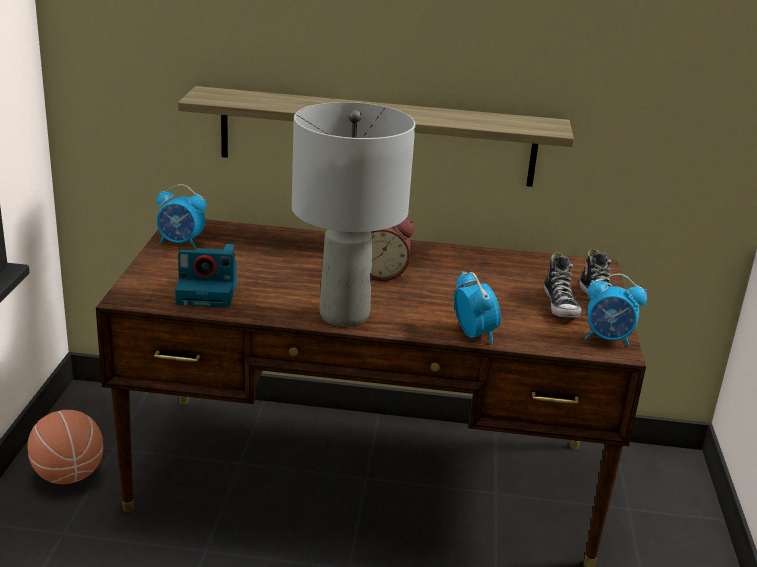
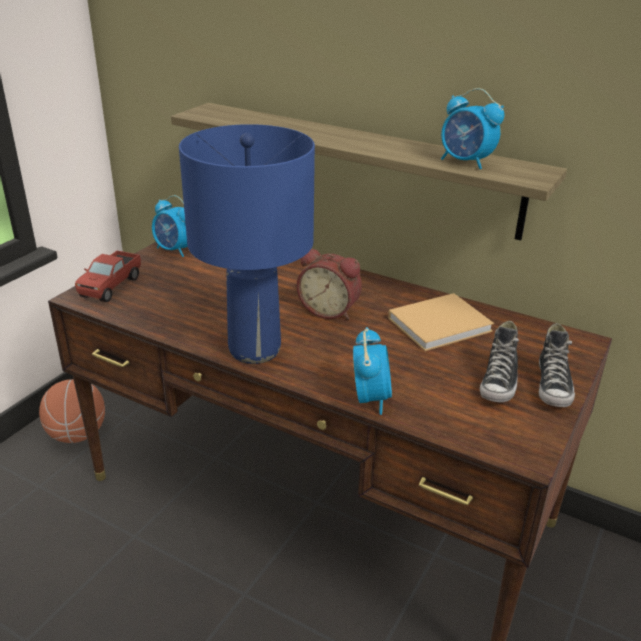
camera: 25 degrees right, 5 degrees up
camera [175,244,237,307] -> none
grey table lamp [292,102,415,327] -> blue table lamp [179,124,315,364]
alarm clock [585,274,647,347] -> alarm clock moved to [441,88,504,169]
none -> toy truck [75,251,141,302]
none -> beige book [388,293,494,351]

